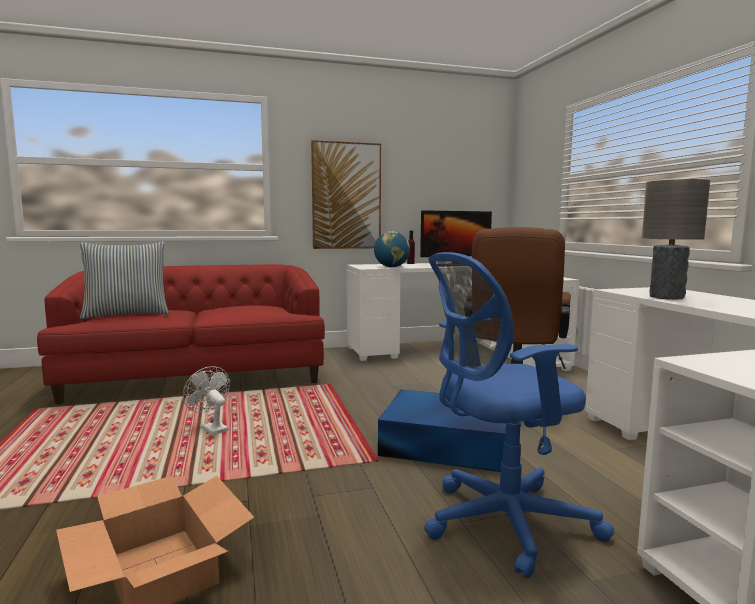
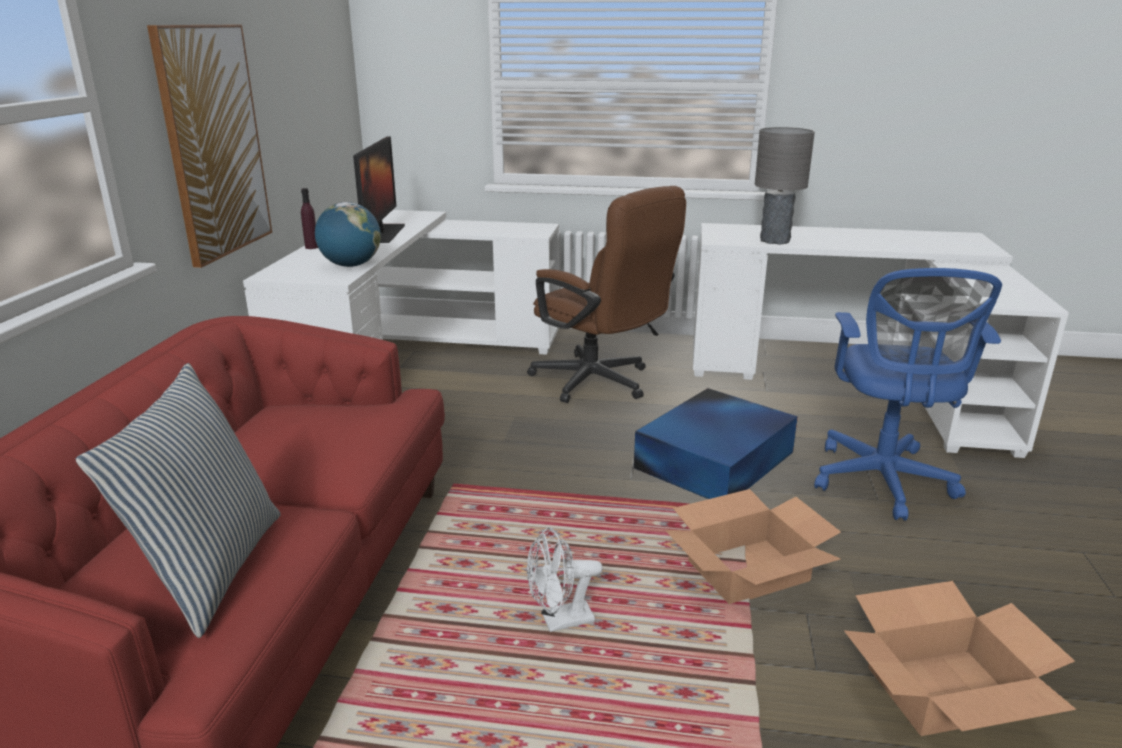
camera: 65 degrees left, 15 degrees up
none -> cardboard box [665,489,841,604]

